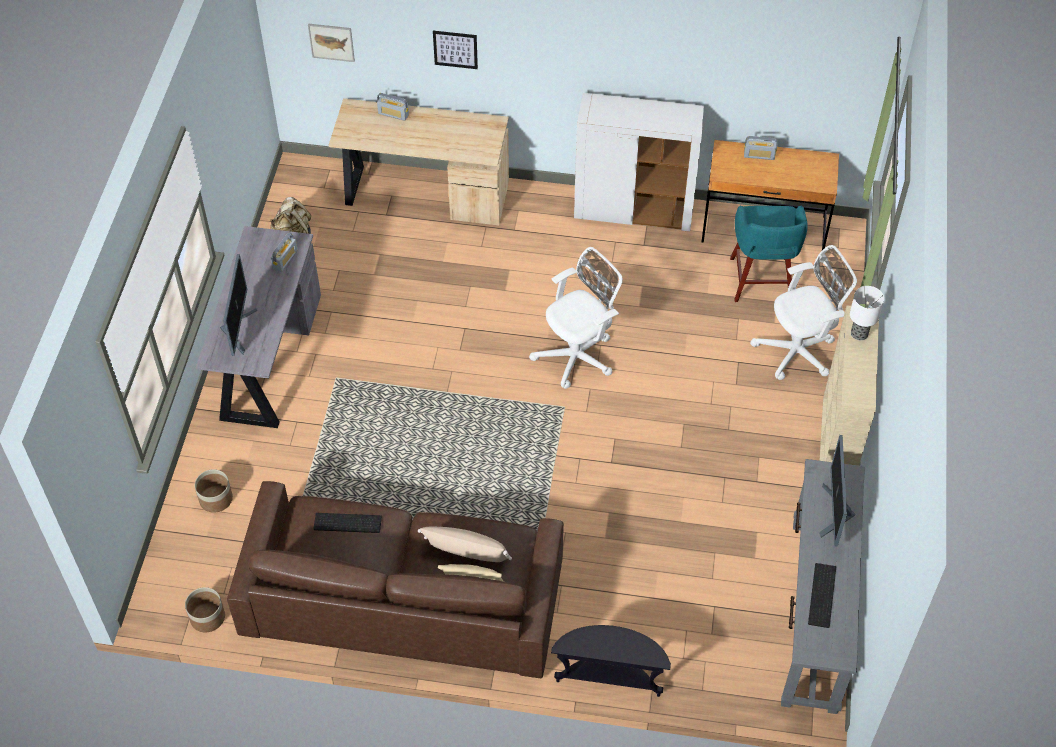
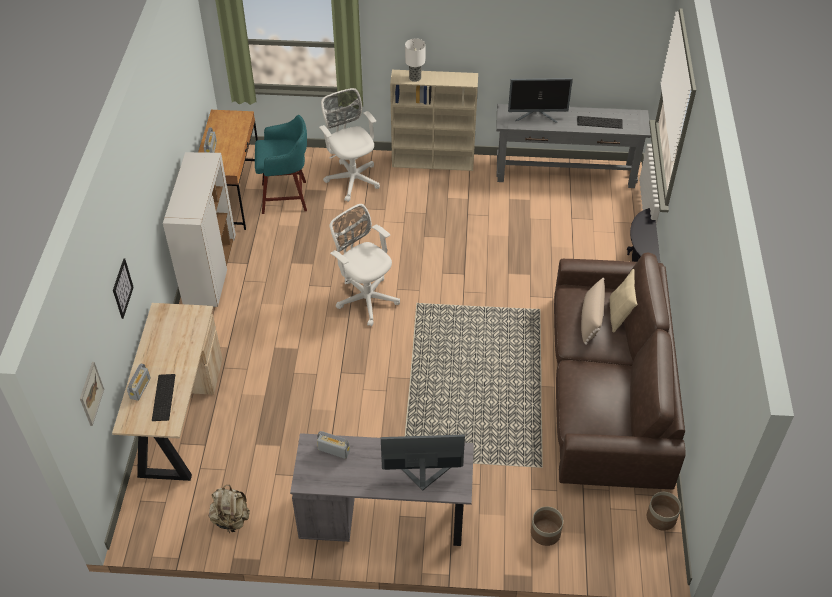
camera: 95 degrees left, 5 degrees down
keyboard [313,513,382,533] -> keyboard moved to [152,374,175,421]

